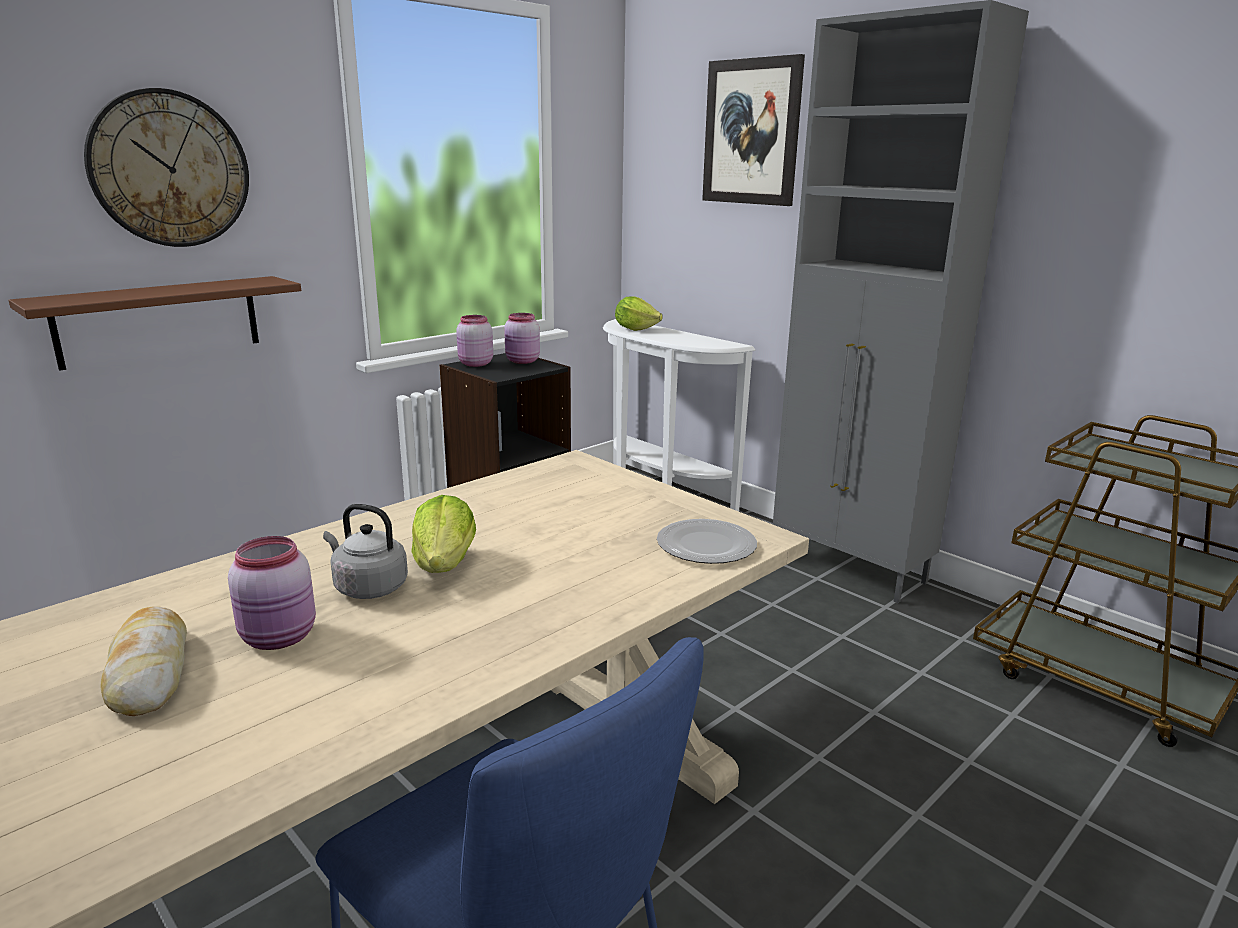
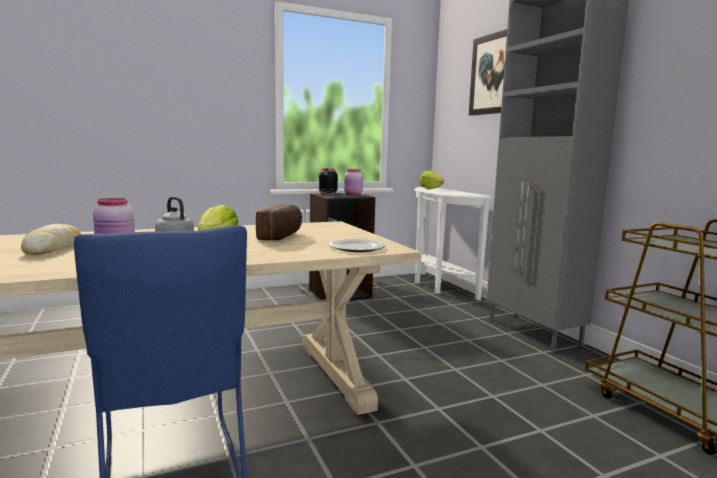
camera: 20 degrees right, 10 degrees down
brown shelf [8,276,301,371] -> none
wall clock [84,88,249,247] -> none
pink jar [456,315,493,367] -> black jar [319,168,338,195]
none -> bread [256,204,302,240]

